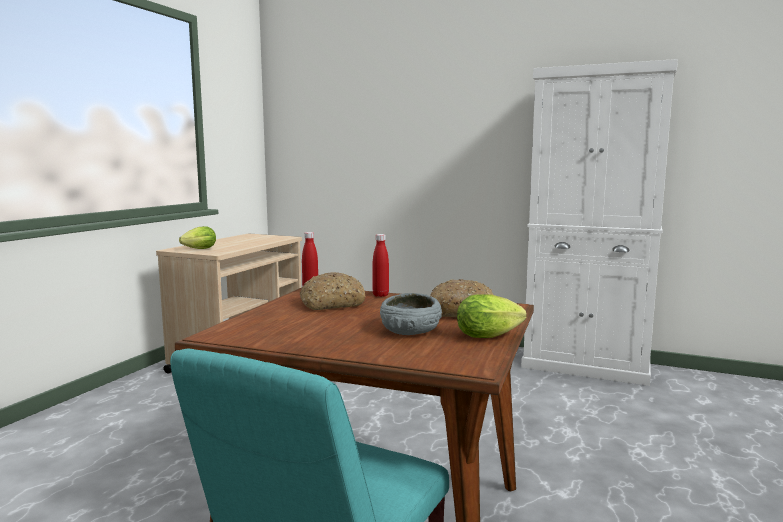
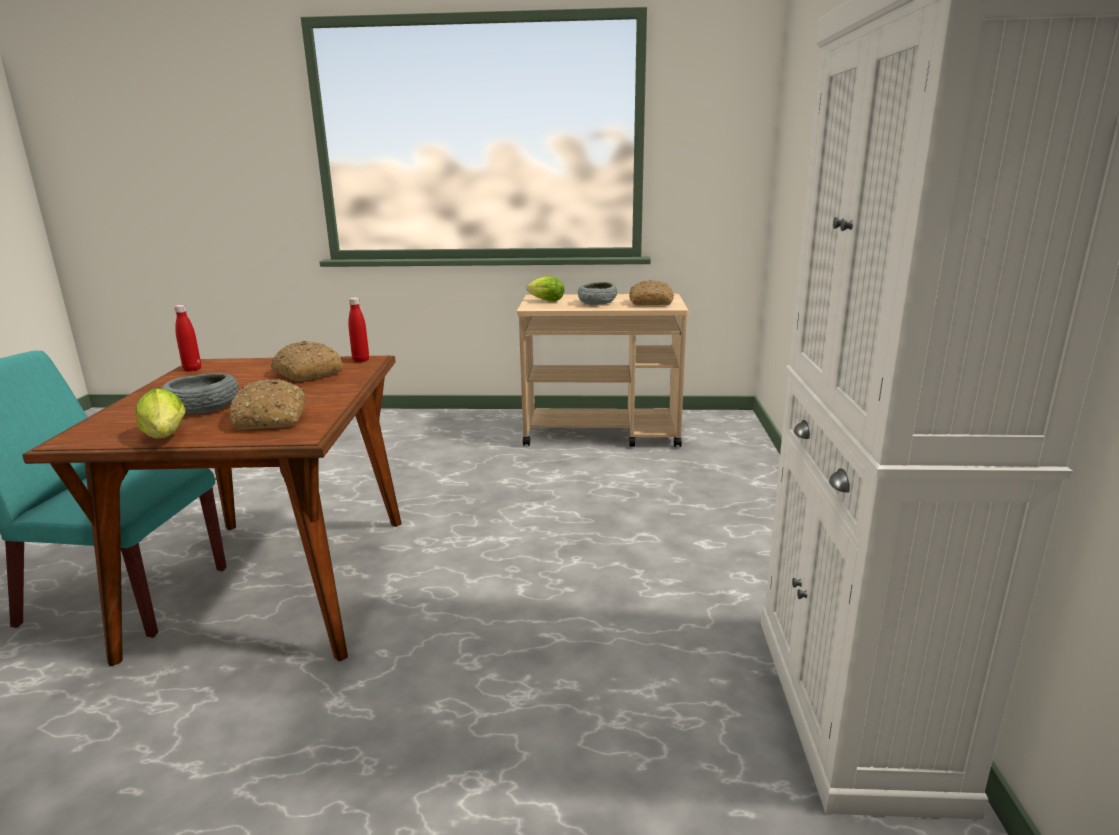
camera: 70 degrees right, 10 degrees up
red bottle [373,234,389,297] -> red bottle moved to [174,305,201,371]
none -> grey bowl [578,282,617,305]
none -> bread [629,280,674,305]

